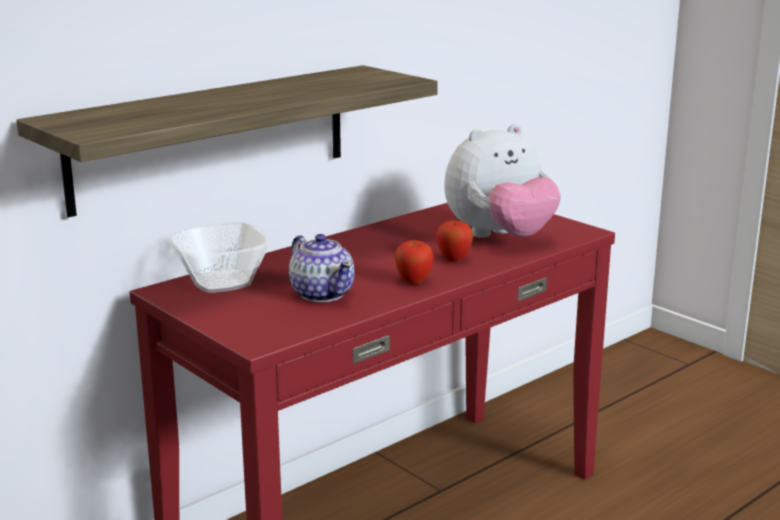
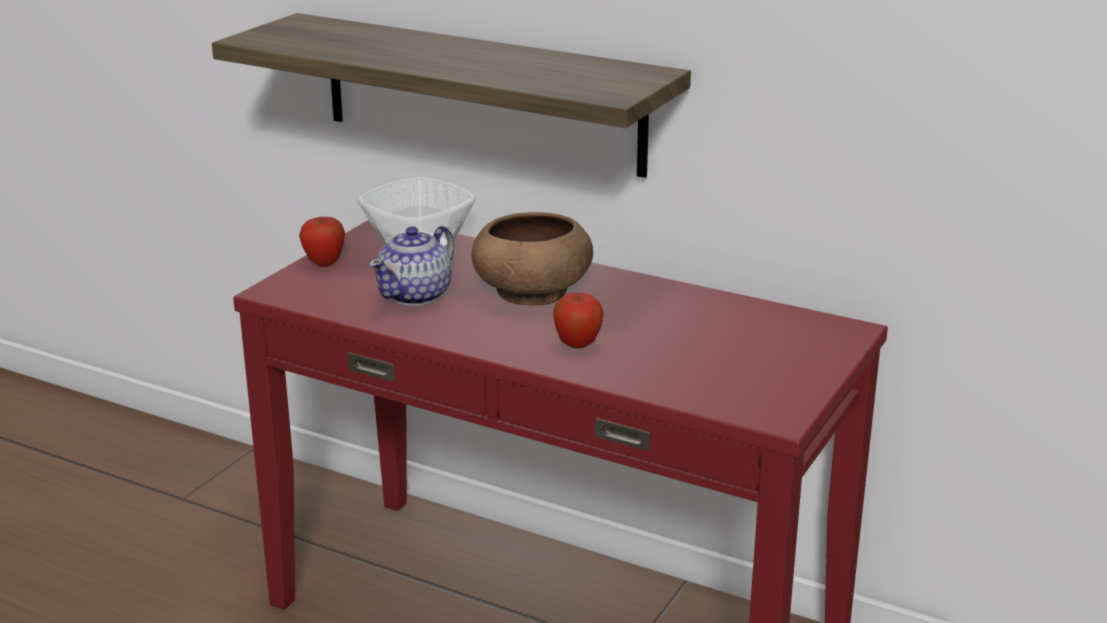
camera: 70 degrees right, 5 degrees up
apple [395,240,434,285] -> apple moved to [299,216,345,267]
plush toy [445,124,561,238] -> none
none -> brown bowl [471,212,593,305]

